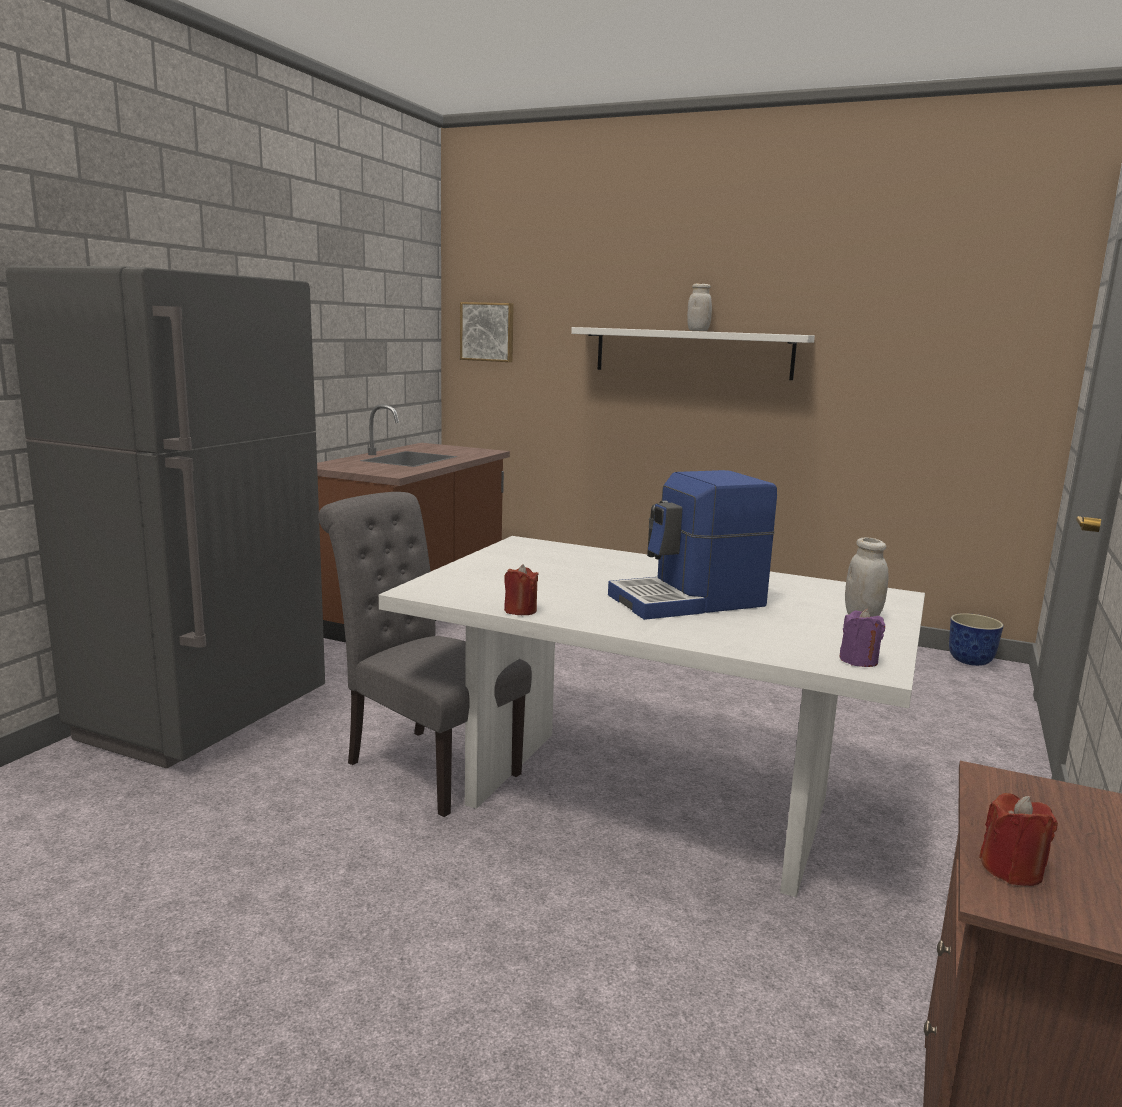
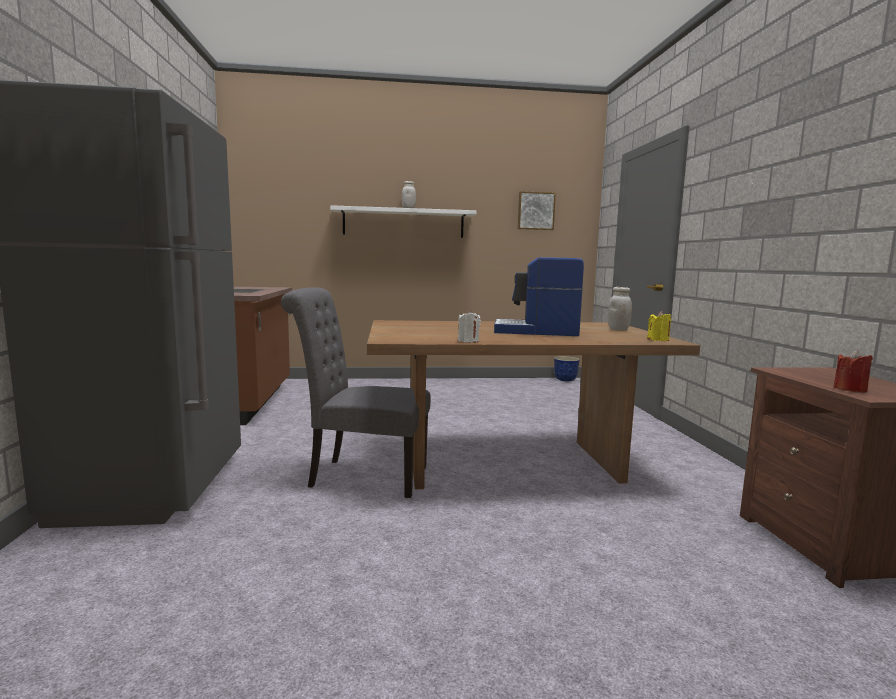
camera: 30 degrees left, 5 degrees down
white dining table [379,536,925,897] -> brown dining table [367,320,700,489]
picture [460,302,514,362] -> picture moved to [518,191,556,230]
red candle [504,564,539,615] -> white candle [458,310,481,343]
coffee machine [608,470,777,620] -> coffee machine turned 60 degrees clockwise [494,257,584,336]
purple candle [839,609,885,667] -> yellow candle [647,311,671,341]

